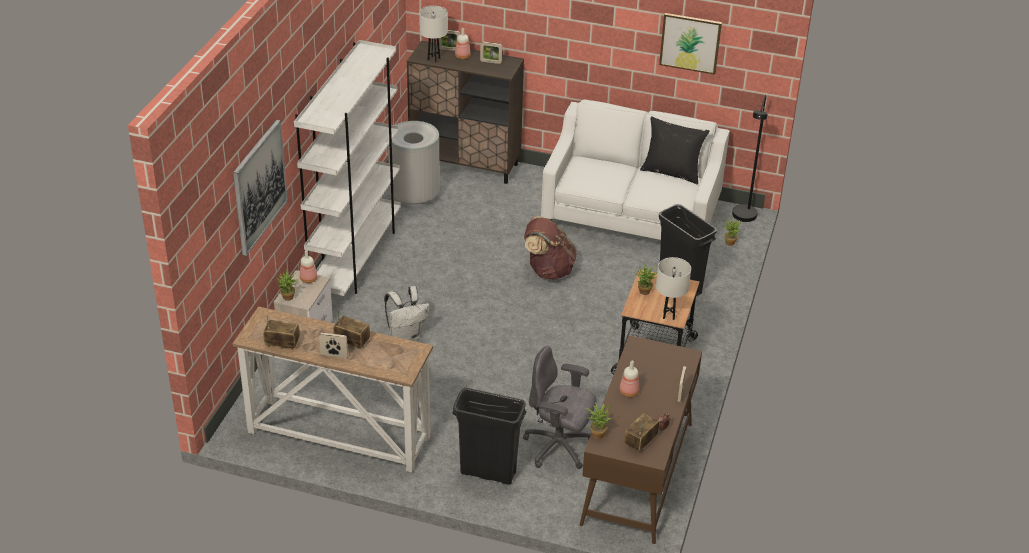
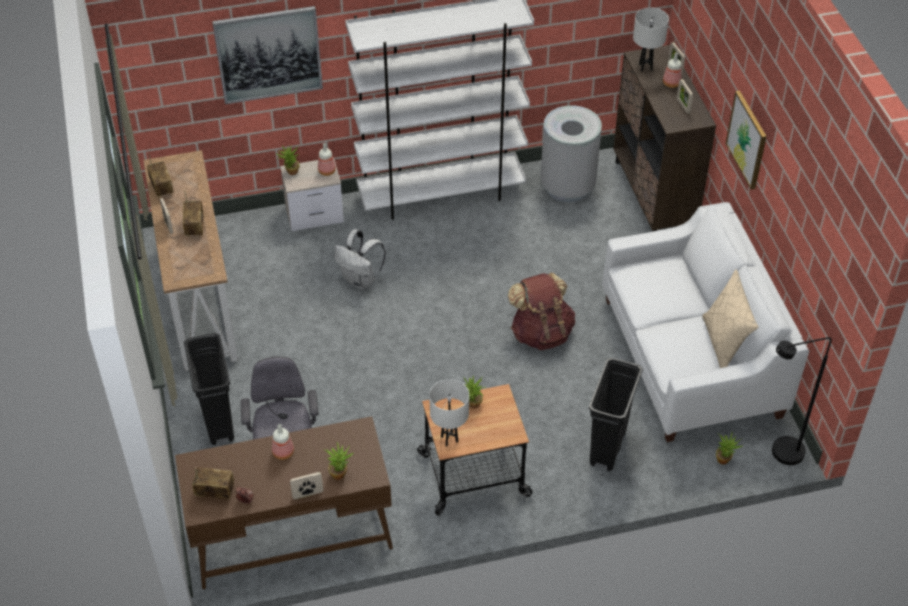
camera: 60 degrees right, 10 degrees up
potted plant [586,402,612,439] -> potted plant moved to [323,442,354,480]
black pillow [640,116,710,185] -> beige pillow [702,269,758,368]
picture [659,13,722,75] -> picture moved to [726,90,767,190]

